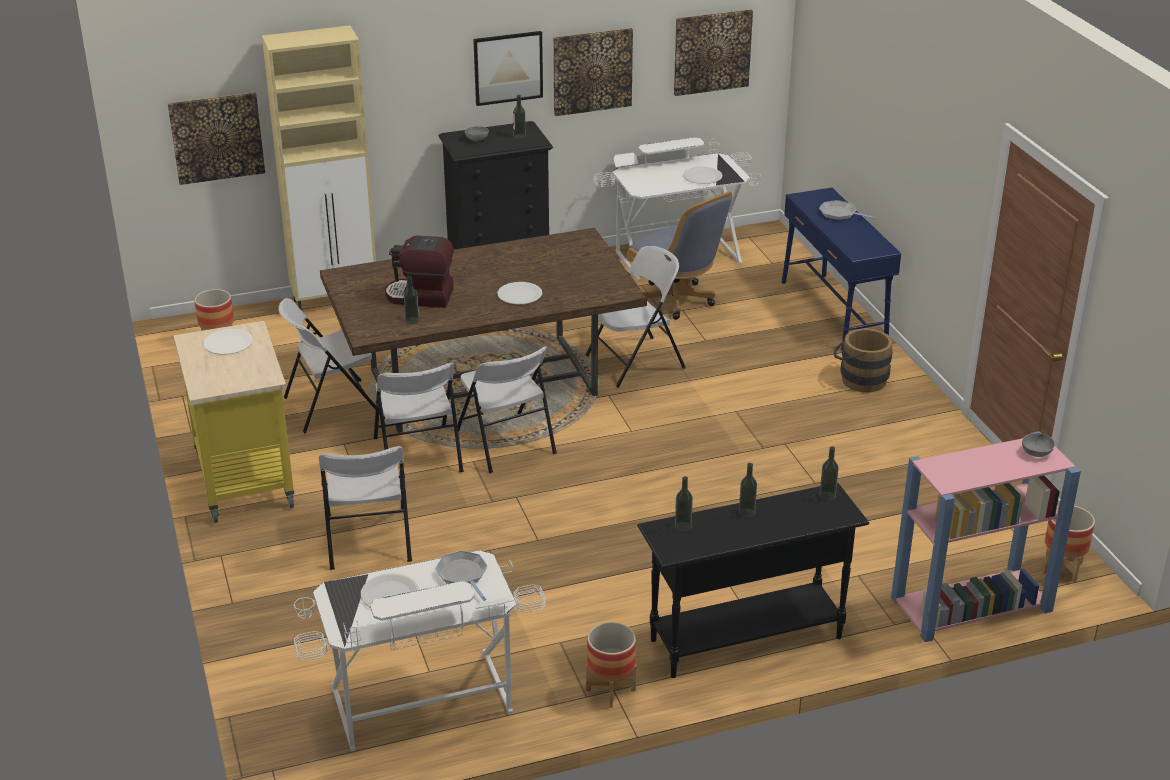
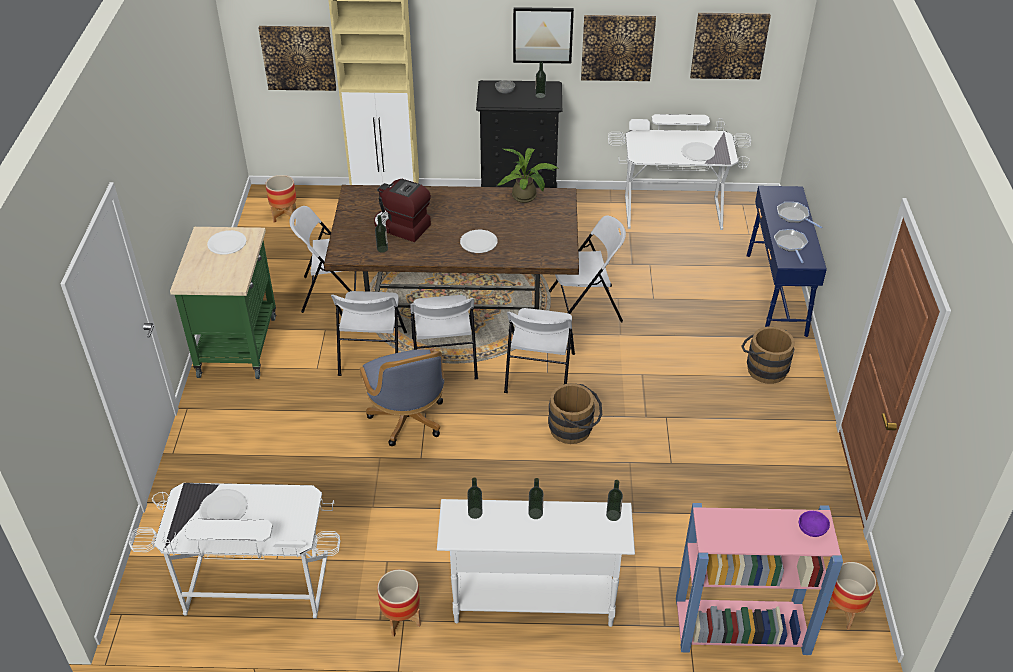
camera: 20 degrees right, 10 degrees up
yellow cart [174,321,294,523] -> green cart [170,227,276,379]
white chair [319,446,412,570] -> white chair moved to [504,308,575,393]
frying pan [435,551,487,601] -> frying pan moved to [774,229,808,263]
blue office chair [627,192,732,320] -> blue office chair moved to [360,349,444,446]
black console table [637,483,869,678] -> white console table [437,499,635,627]
grey bowl [1022,433,1055,457] -> purple bowl [799,511,830,537]
none -> potted plant [498,148,558,203]
none -> brown bucket [548,383,602,444]

